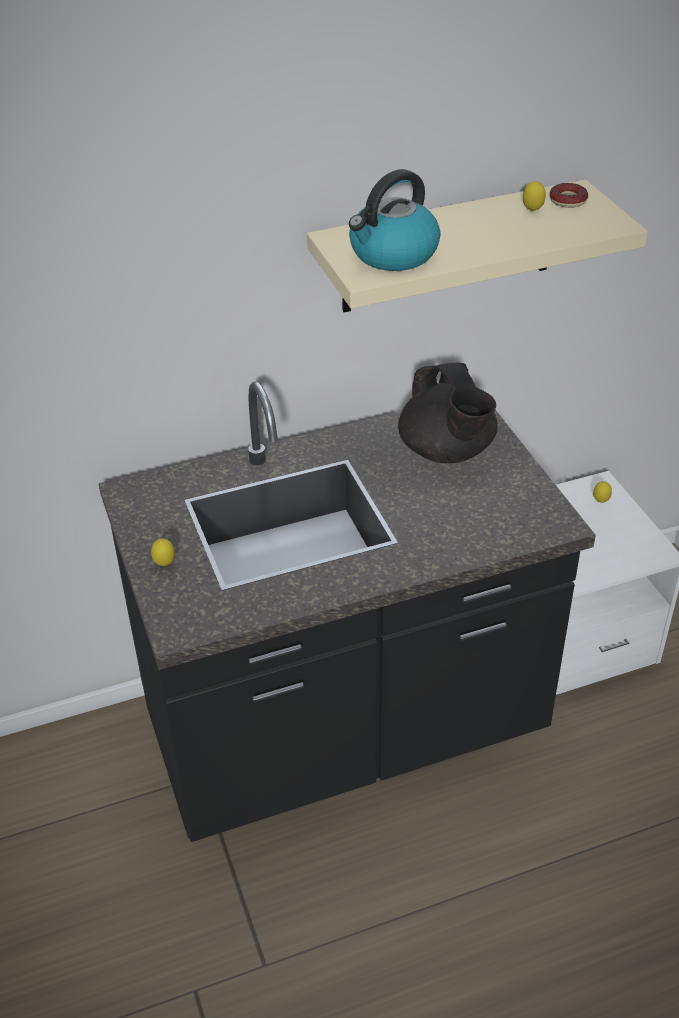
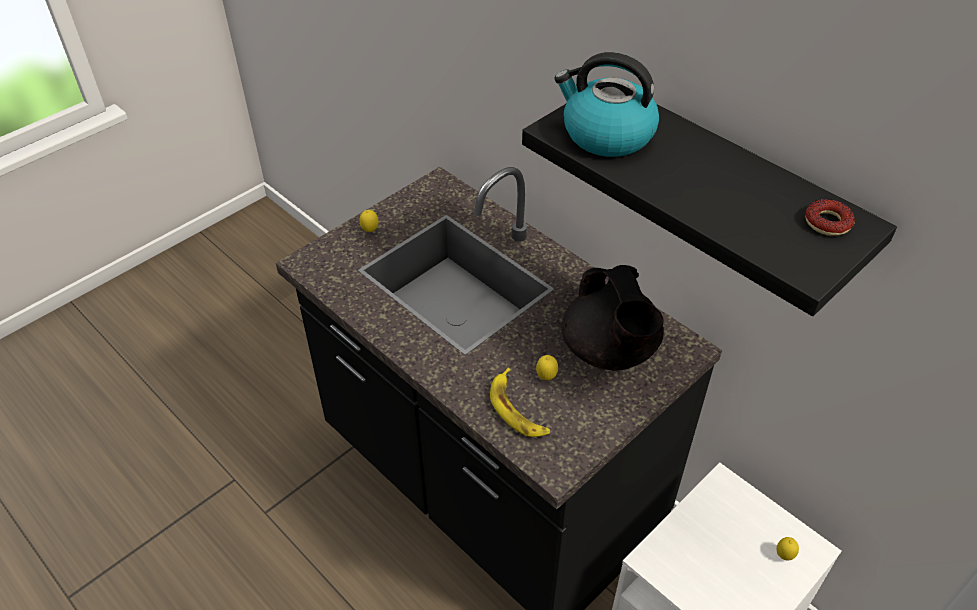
camera: 65 degrees right, 5 degrees up
beige shelf [307,180,648,312] -> black shelf [522,104,897,316]
black teapot [398,362,498,463] -> black teapot turned 60 degrees counterclockwise [562,265,664,371]
lemon [523,181,546,212] -> lemon moved to [536,355,558,380]
none -> banana [490,368,550,437]

